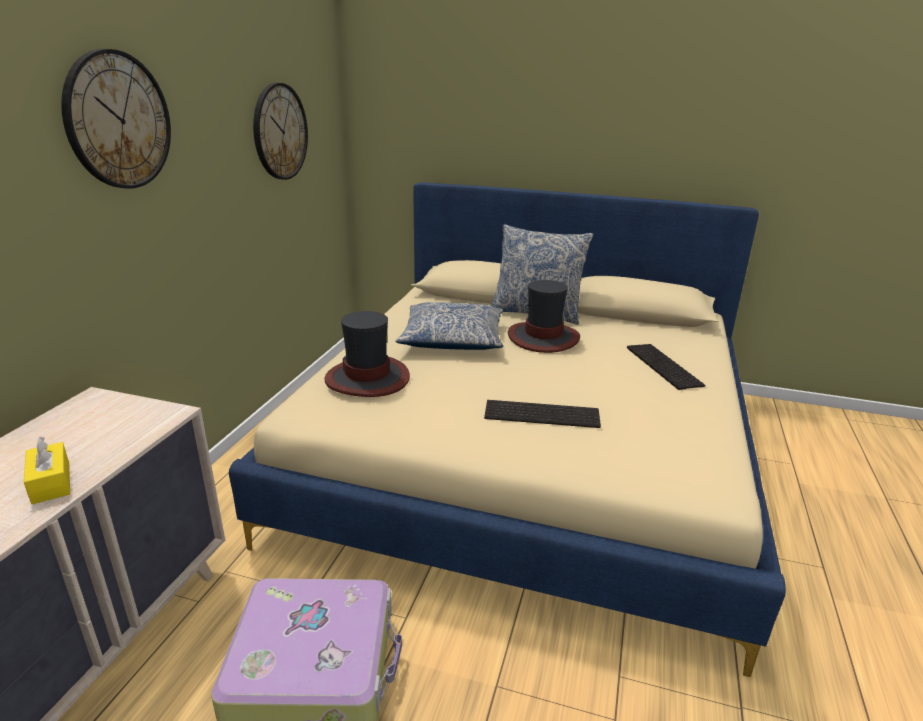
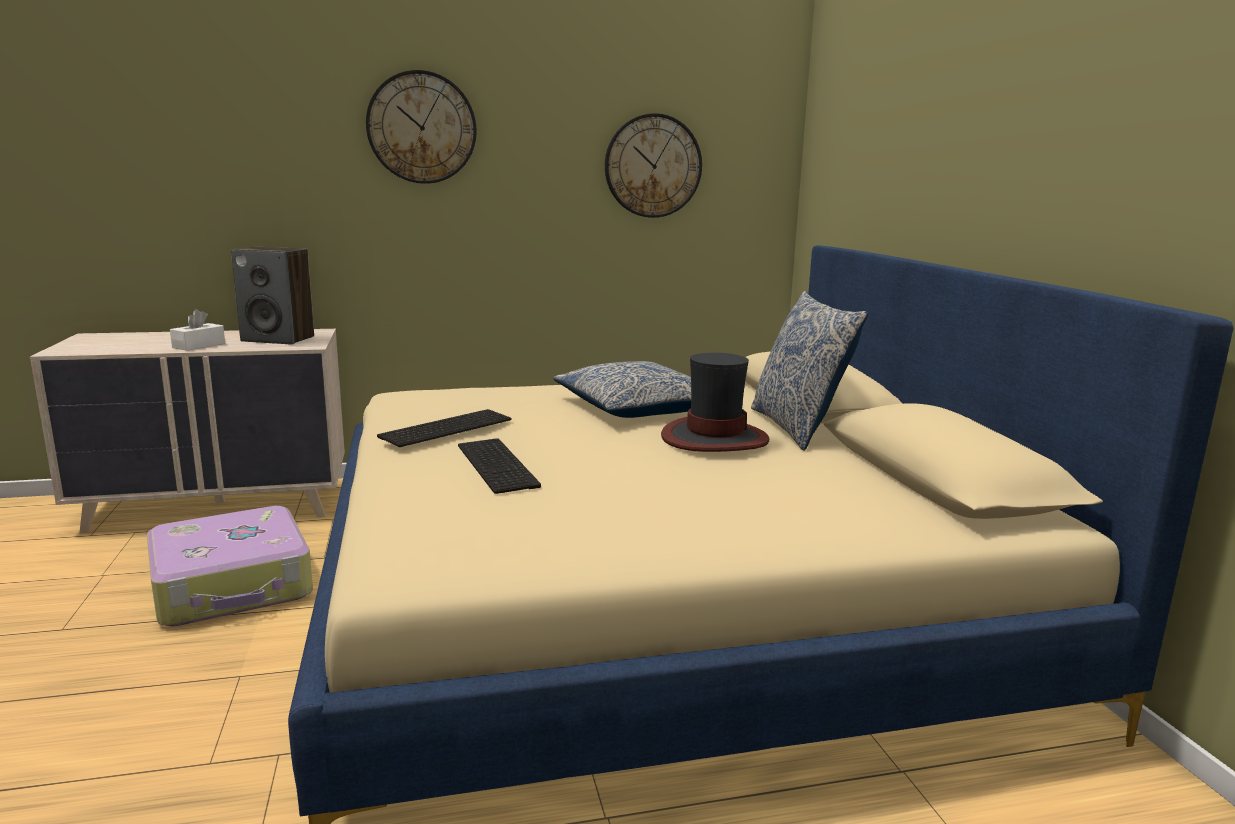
camera: 60 degrees right, 10 degrees down
yellow tissue box [24,437,70,504] -> white tissue box [170,309,225,351]
hat [324,311,410,397] -> none
keyboard [627,344,705,390] -> keyboard moved to [377,409,511,447]
none -> speaker [231,247,314,344]

